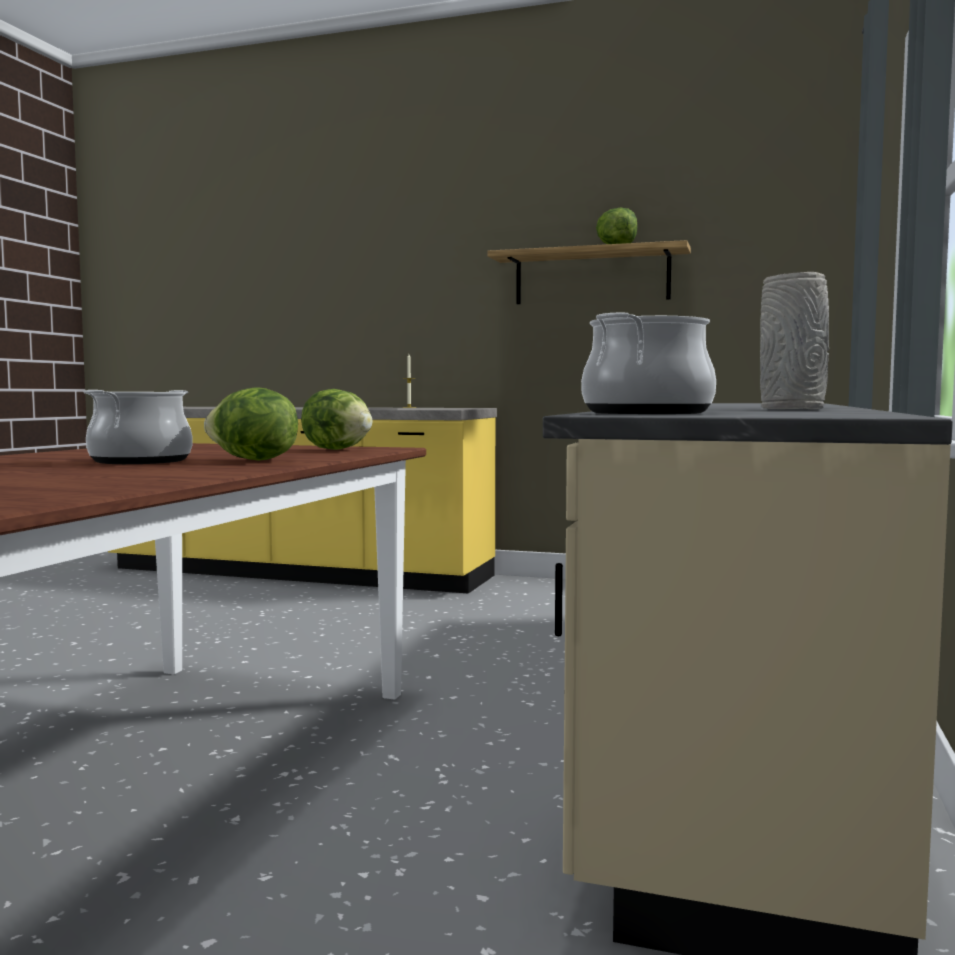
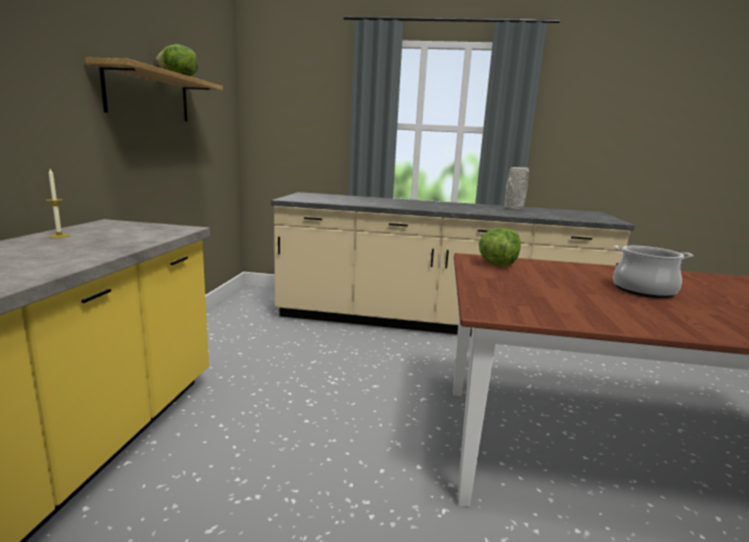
camera: 100 degrees left, 10 degrees up
lettuce [204,387,298,461] -> none
cooking pot [581,312,716,414] -> none

